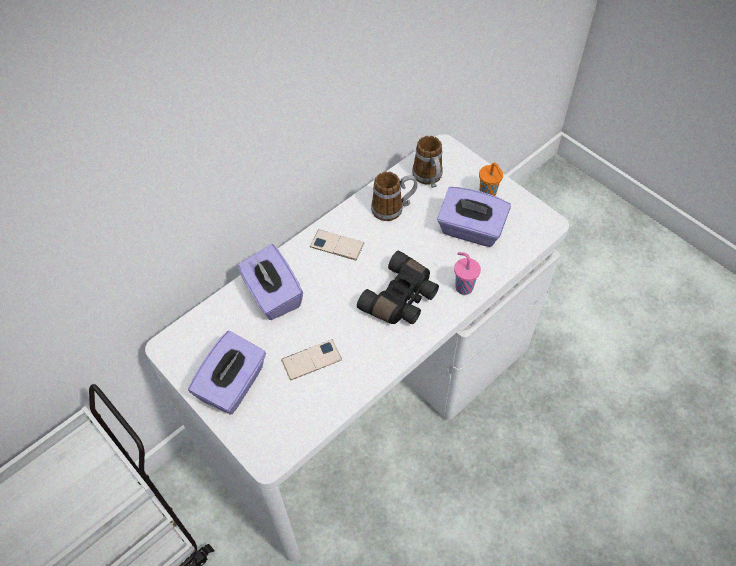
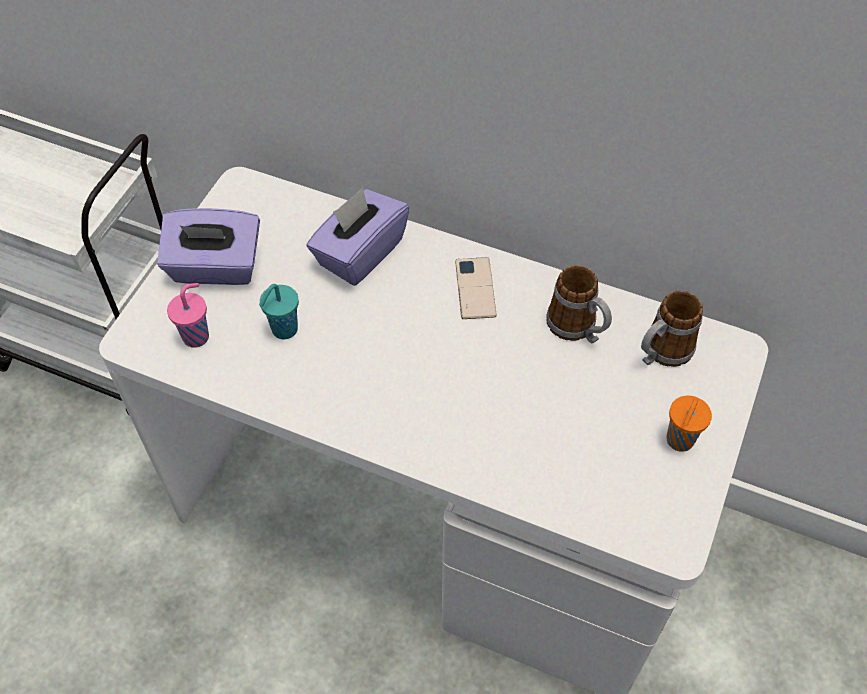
camera: 65 degrees right, 0 degrees up
phone [281,340,342,380] -> turquoise cup [259,284,299,339]
black binoculars [357,251,439,324] -> none
purple tissue box [437,187,511,247] -> none
pink cup [454,252,481,295] -> pink cup moved to [167,283,209,348]

